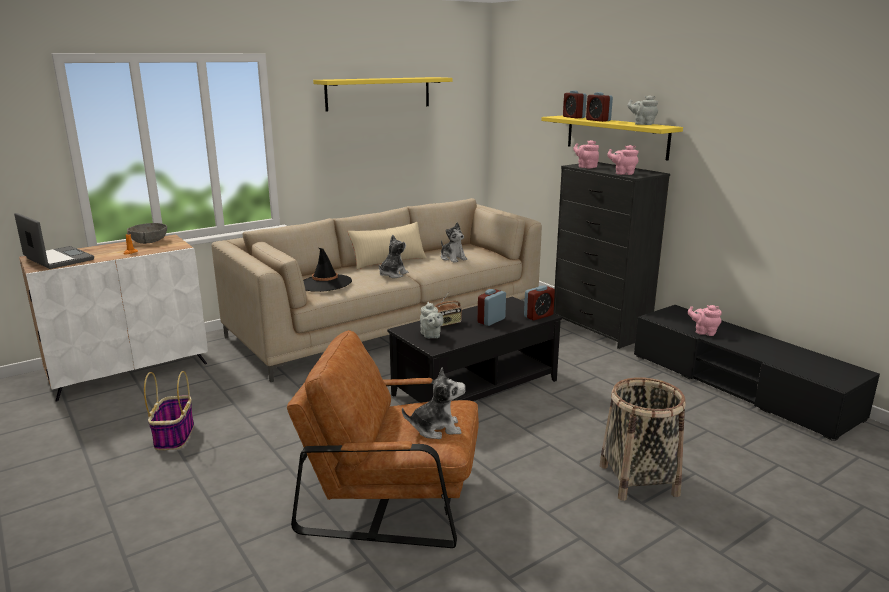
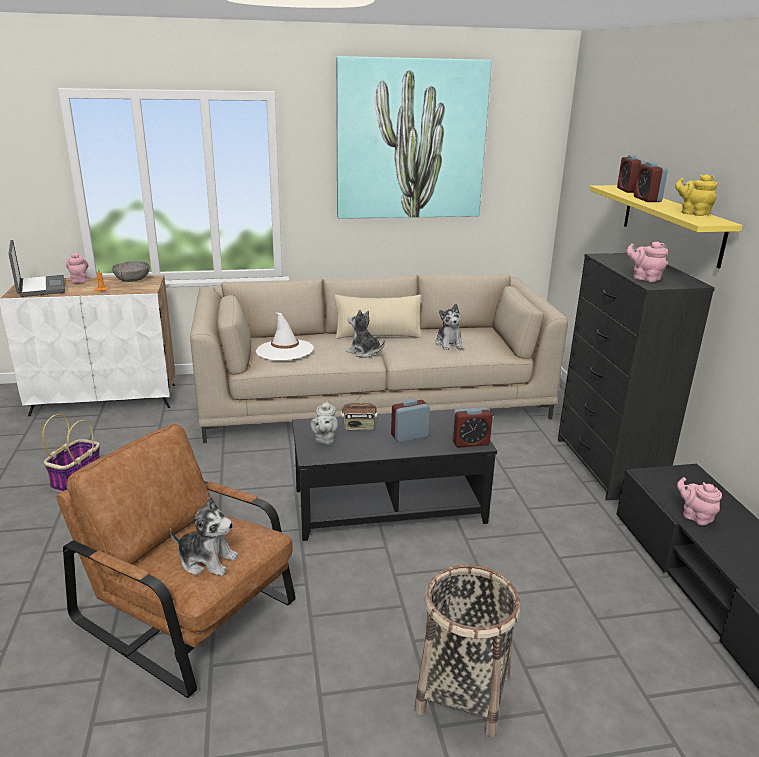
camera: 25 degrees right, 5 degrees up
black hat [303,248,352,292] -> white hat [256,312,314,360]
yellow shelf [313,77,453,111] -> picture [336,56,492,219]
plush toy [379,235,408,278] -> plush toy turned 120 degrees counterclockwise [346,310,385,358]
pink teapot [573,140,599,169] -> pink teapot moved to [66,253,88,283]
grey teapot [627,95,658,125] -> yellow teapot [675,174,718,216]

